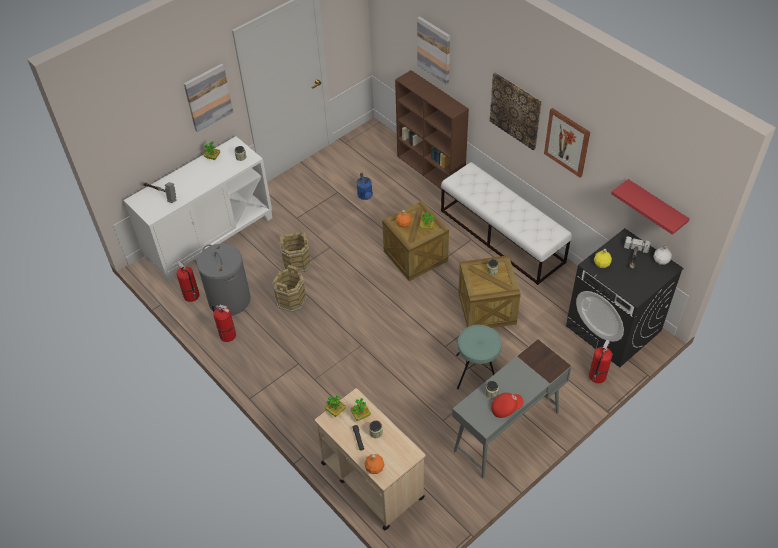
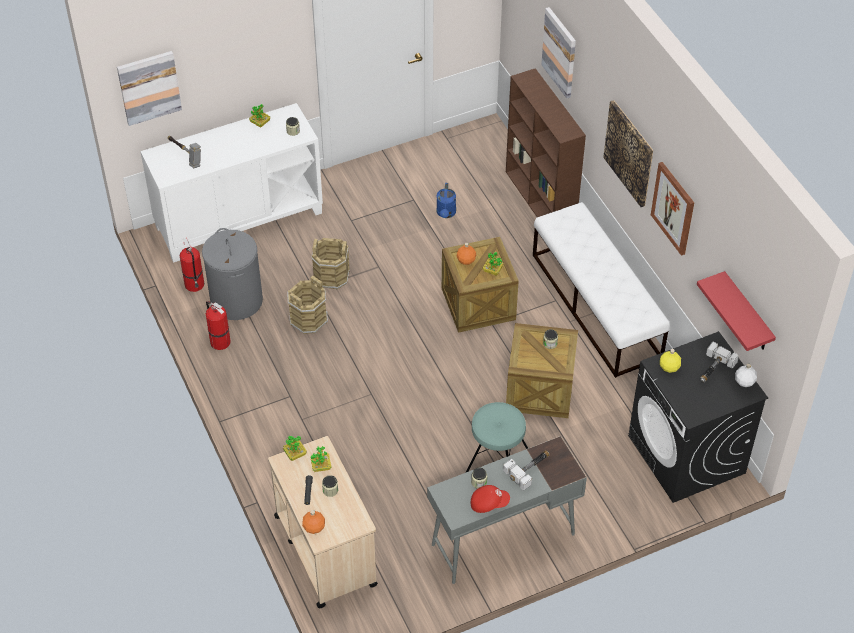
camera: 15 degrees right, 0 degrees up
picture [184,64,233,132] -> picture moved to [117,51,182,126]
fire extinguisher [589,340,612,383] -> none
none -> hammer [503,450,550,490]

